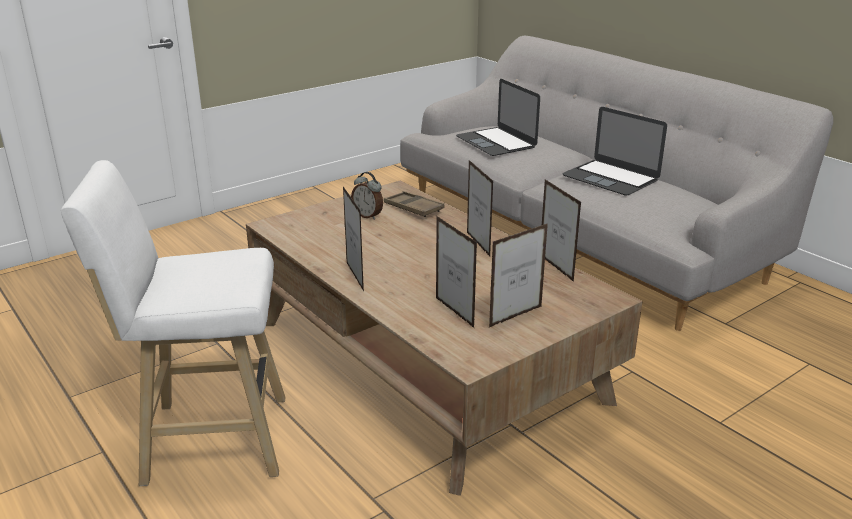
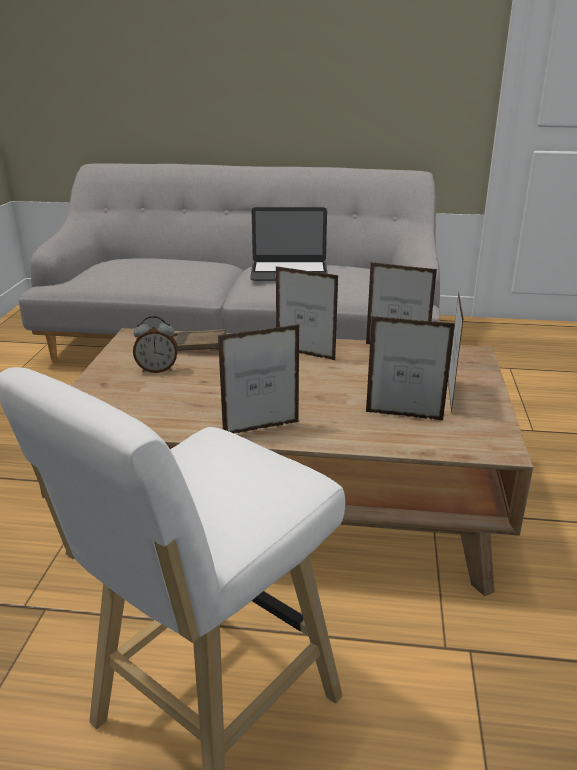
camera: 45 degrees left, 0 degrees up
picture frame [343,187,364,291] -> picture frame turned 45 degrees counterclockwise [218,324,300,433]
laptop [456,79,540,156] -> none

